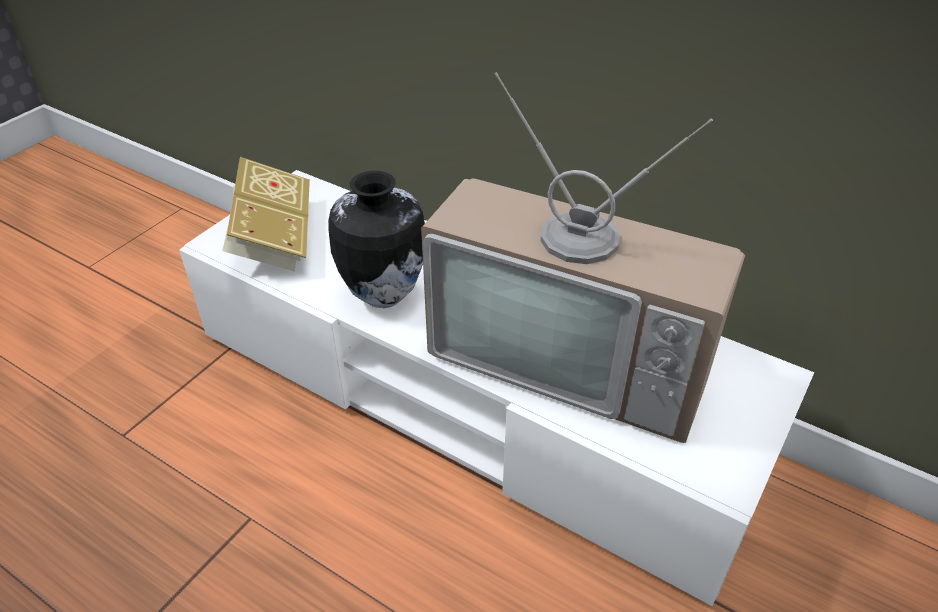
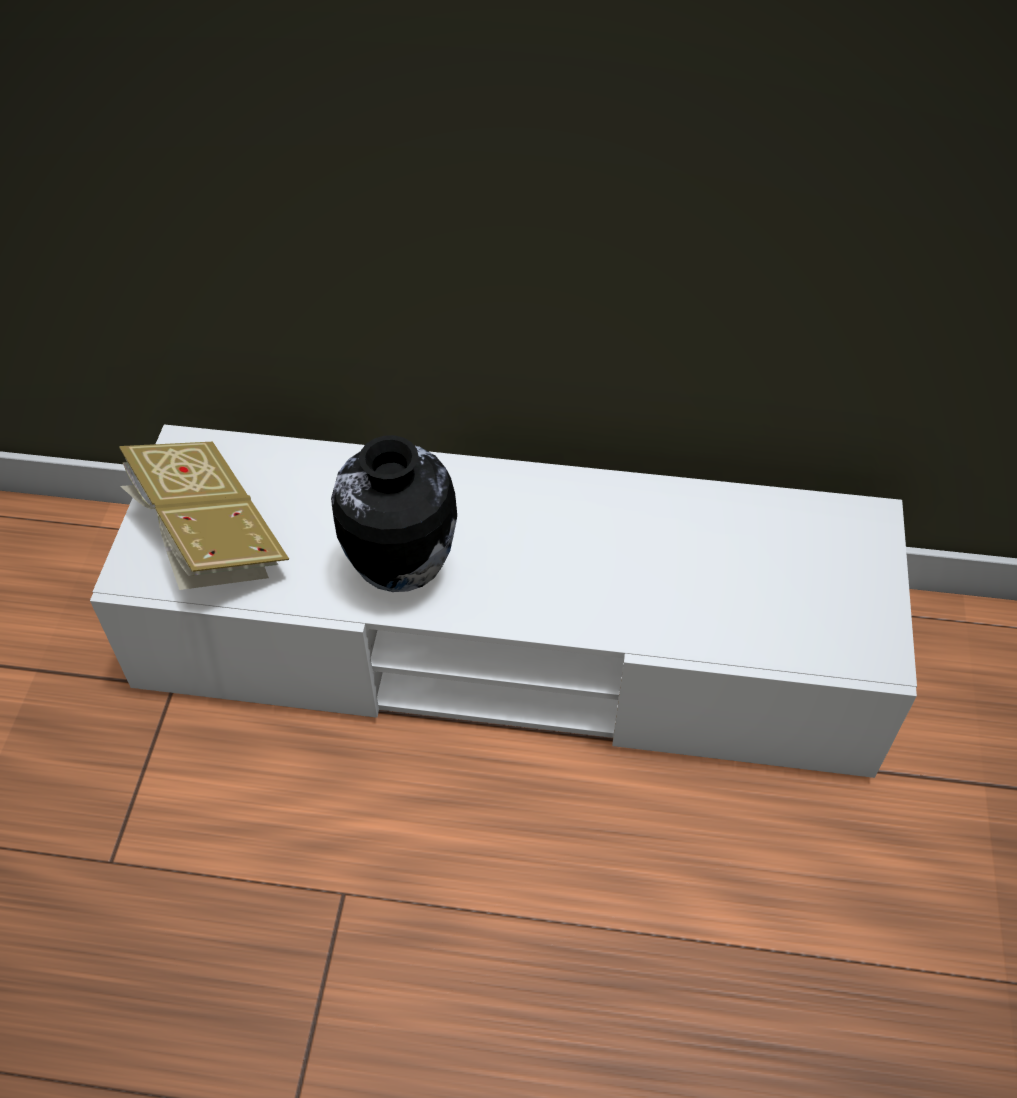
camera: 25 degrees left, 10 degrees up
television [421,72,745,443] -> none

